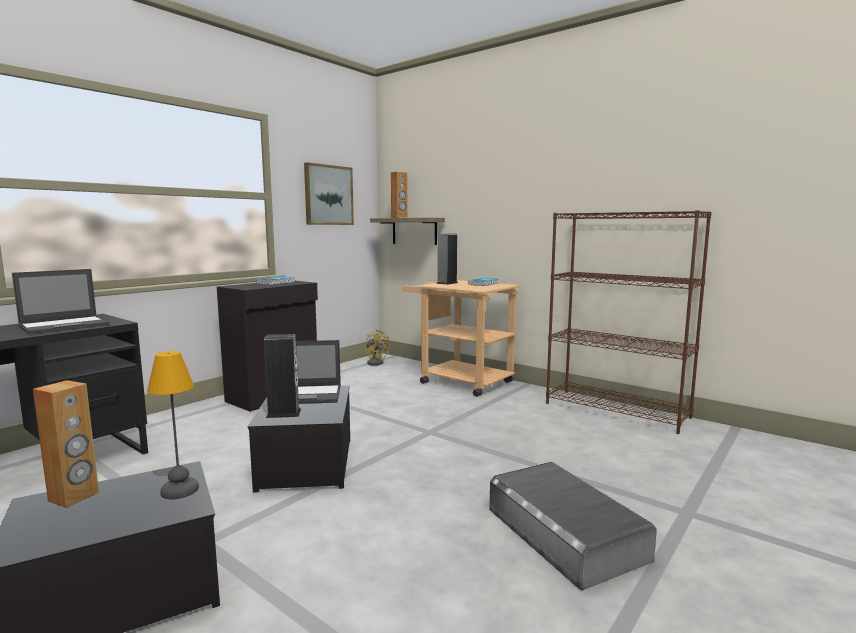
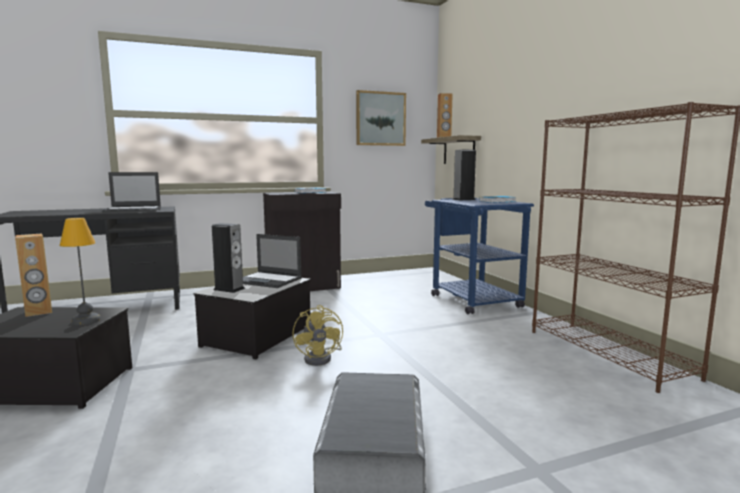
camera: 30 degrees right, 0 degrees up
yellow fan [365,330,390,366] -> yellow fan moved to [292,305,343,366]
beige cart [402,280,519,397] -> blue cart [425,198,534,314]

